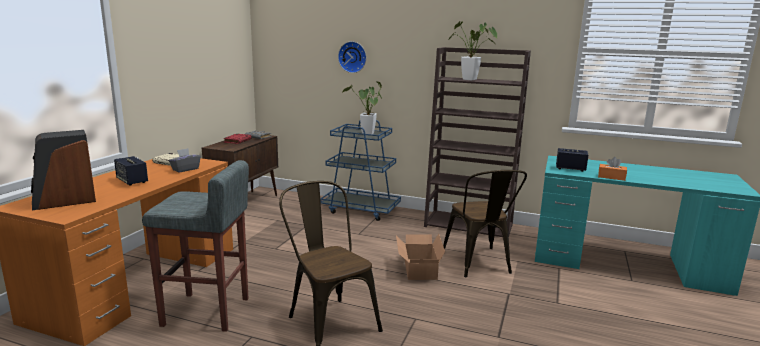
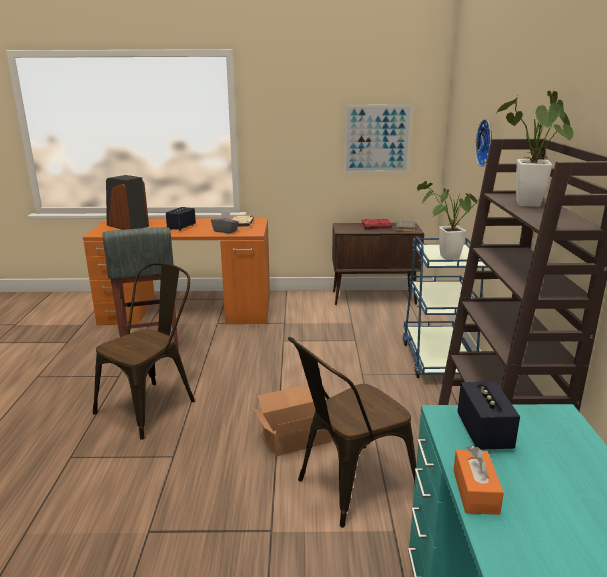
camera: 70 degrees right, 5 degrees up
none -> picture [344,104,413,173]

